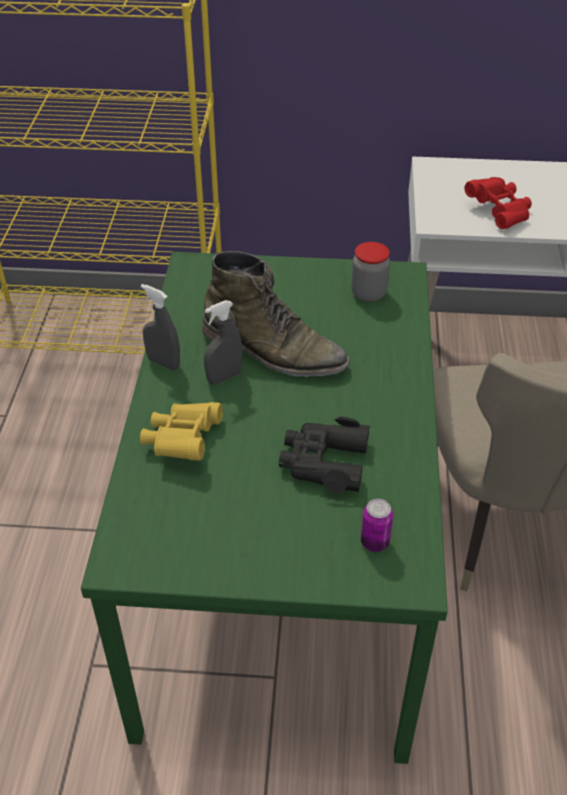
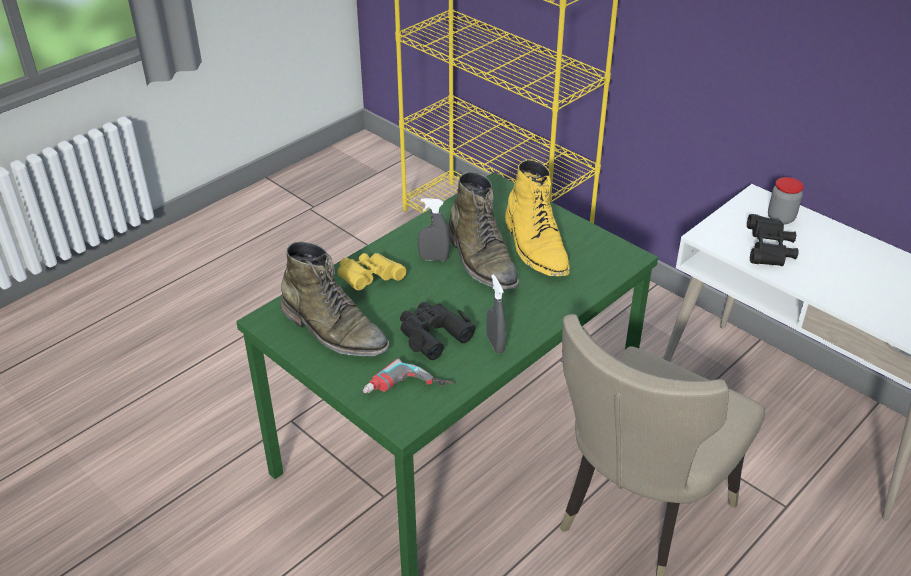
camera: 40 degrees right, 5 degrees down
grey spray bottle [141,284,180,370] -> grey spray bottle moved to [486,275,506,353]
jar [351,242,390,302] -> jar moved to [768,177,804,224]
can [361,499,393,552] -> power drill [363,359,454,393]
red binoculars [464,177,532,229] -> black binoculars [747,214,799,266]
none -> green boot [281,242,390,356]
none -> yellow boot [505,159,570,276]

